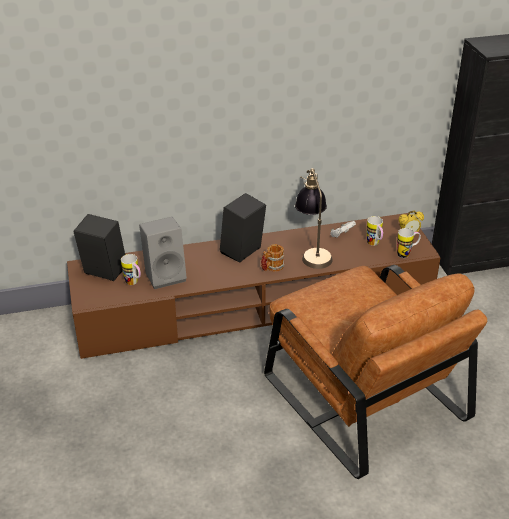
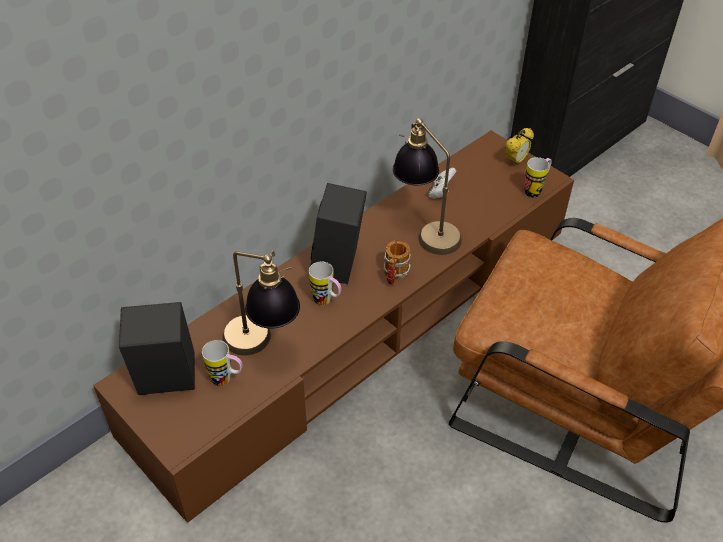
camera: 30 degrees left, 10 degrees up
grey speaker [139,217,187,289] -> table lamp [222,251,300,355]
mug [367,216,383,246] -> mug moved to [309,261,341,305]

